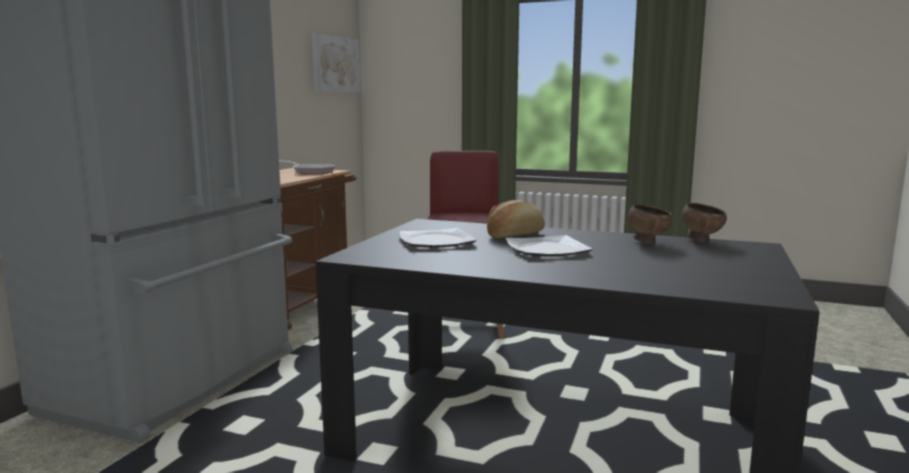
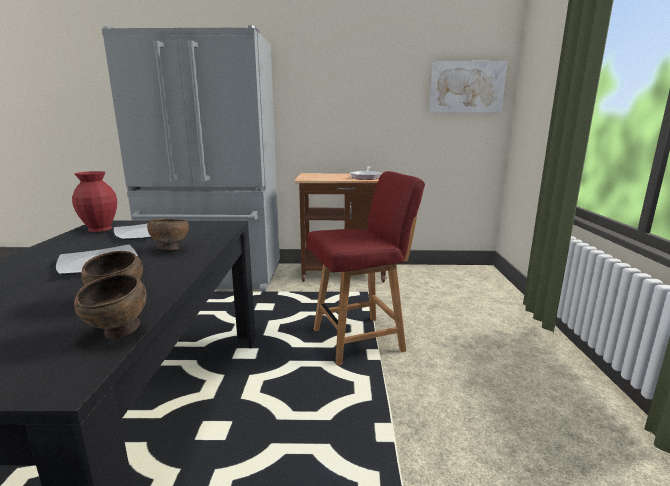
camera: 70 degrees right, 5 degrees up
bread [487,200,545,239] -> brown bowl [147,219,189,250]
none -> red vase [72,171,117,232]

